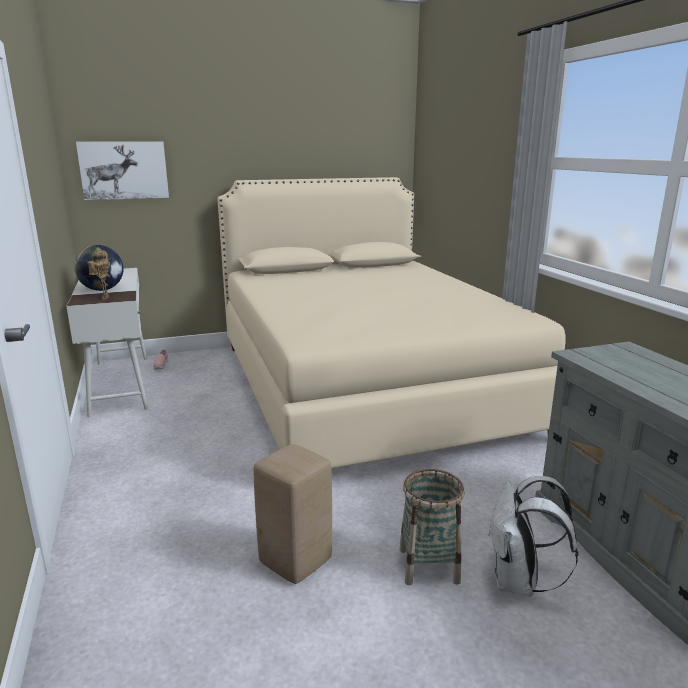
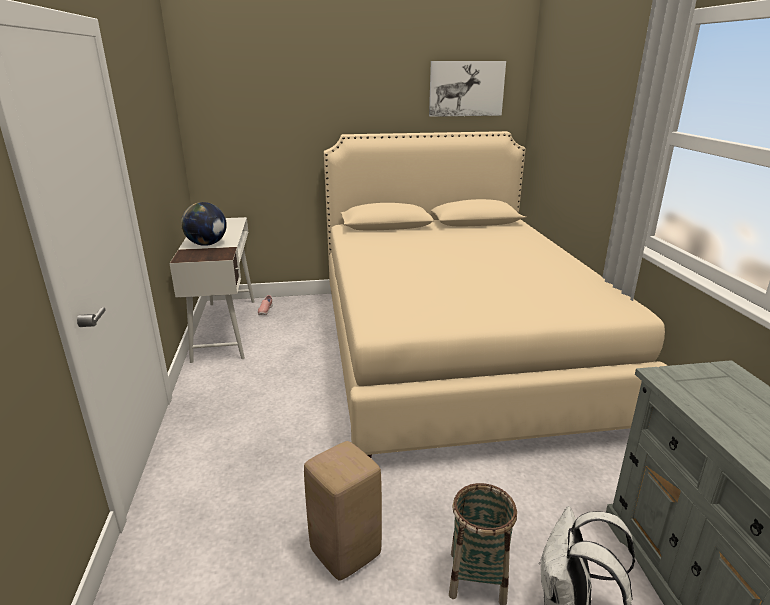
camera: 10 degrees right, 5 degrees up
picture [76,141,169,200] -> picture moved to [429,61,506,117]
toy robot [88,250,110,300] -> none

